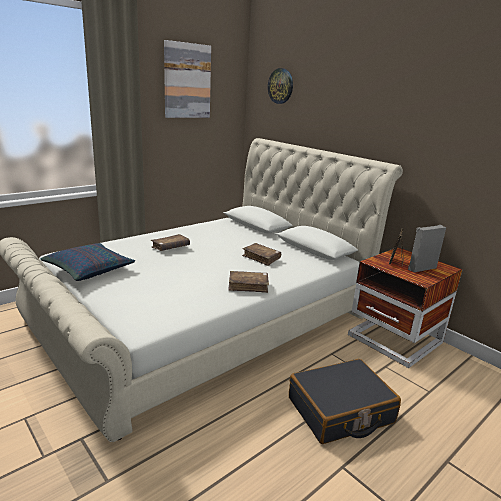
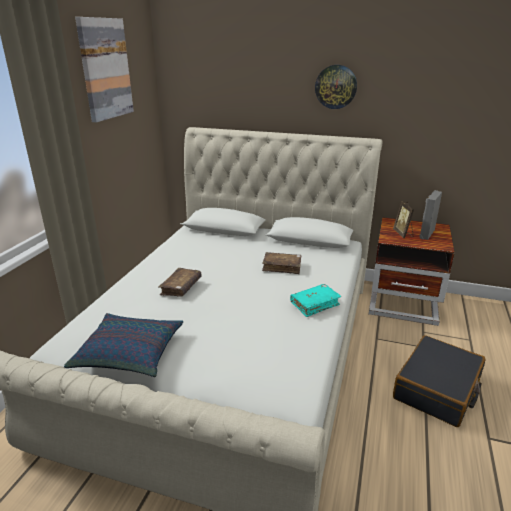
camera: 30 degrees left, 5 degrees up
brown book [228,271,269,293] -> turquoise book [290,284,341,317]
wall clock [268,68,293,104] -> wall clock moved to [315,65,357,109]

